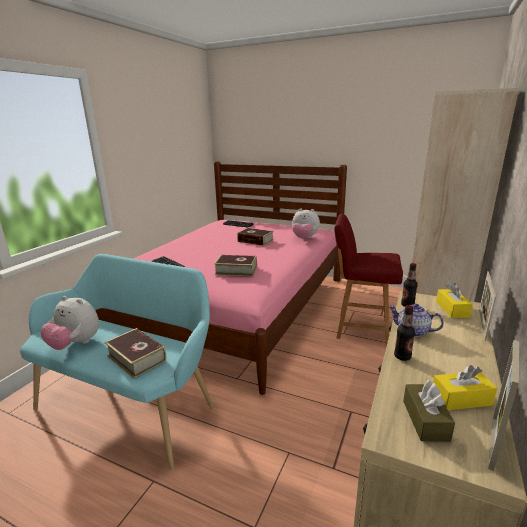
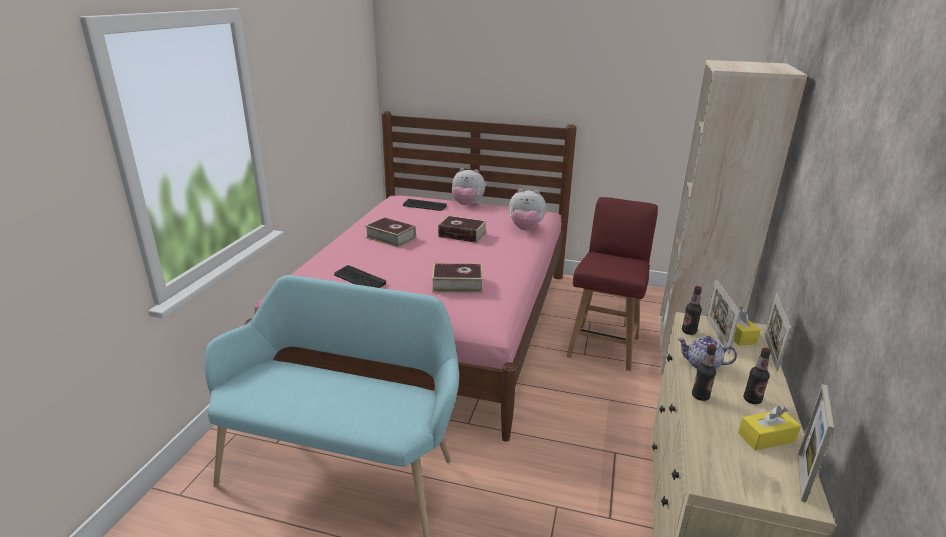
camera: 10 degrees left, 5 degrees up
plush toy [40,296,99,350] -> plush toy moved to [452,168,485,205]
book [104,328,166,378] -> book moved to [365,217,416,248]
red chair [335,214,403,345] -> red chair turned 105 degrees clockwise [567,197,658,371]
brown tissue box [403,380,455,442] -> none
none -> picture frame [707,279,740,354]
none -> bottle [744,348,771,404]

